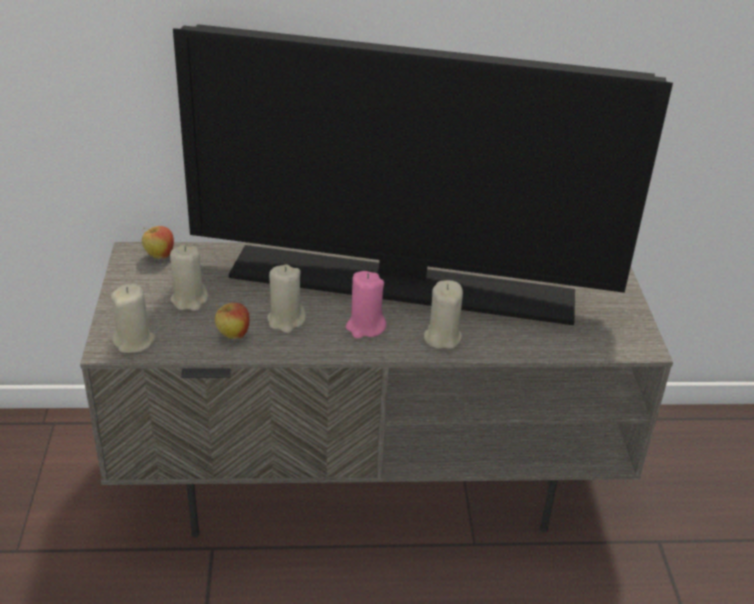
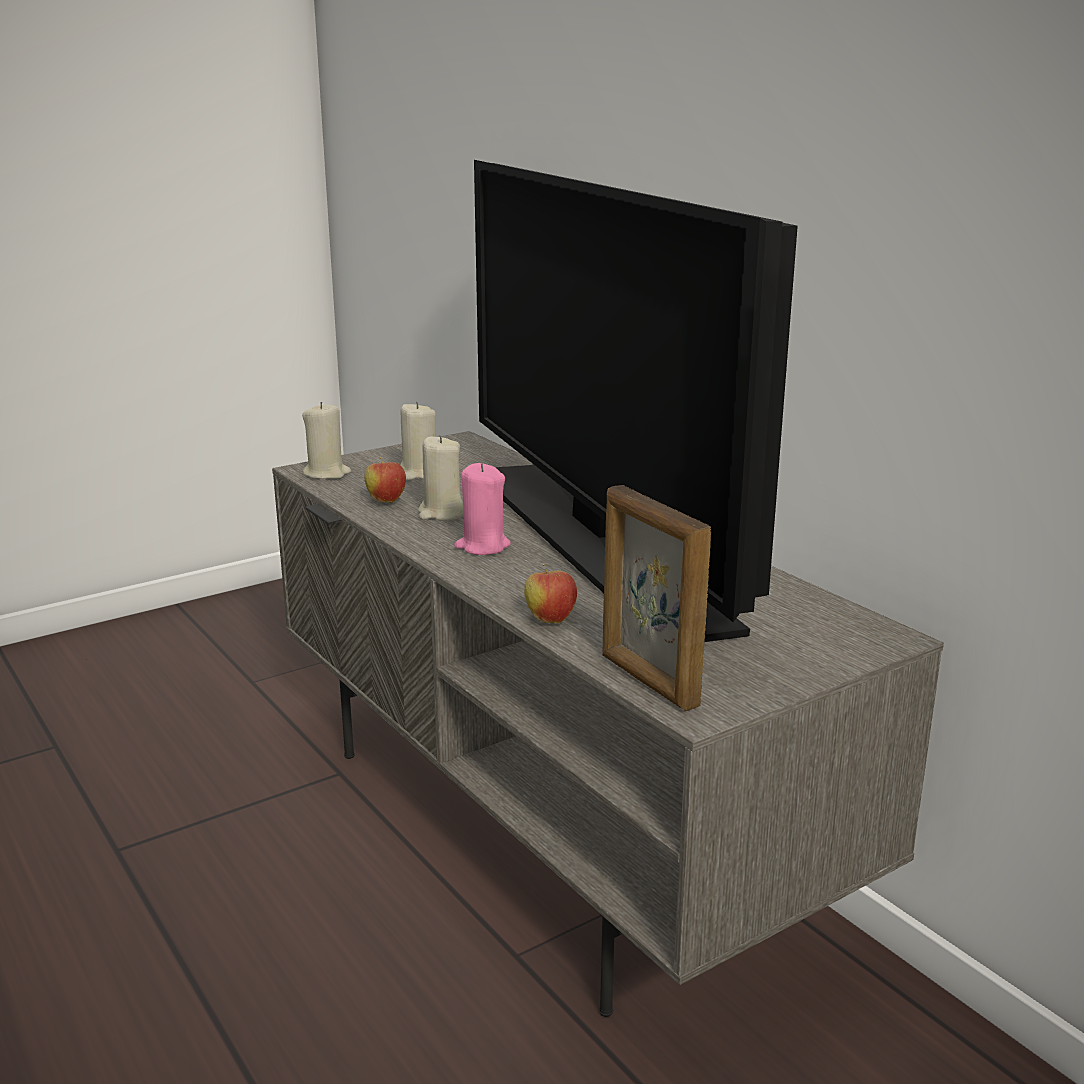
camera: 60 degrees right, 15 degrees down
apple [142,226,174,259] -> apple moved to [524,564,577,623]
beige candle [424,280,463,349] -> none
none -> picture frame [602,485,711,711]

